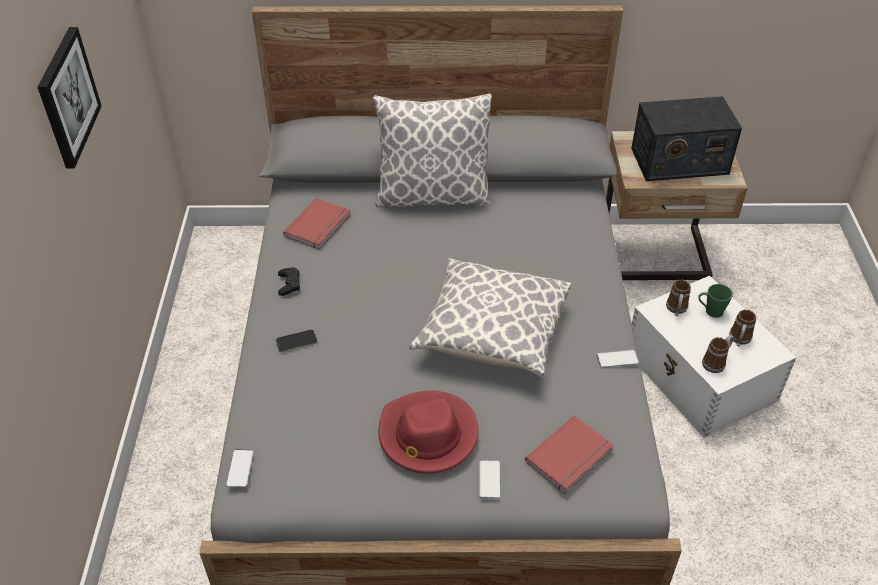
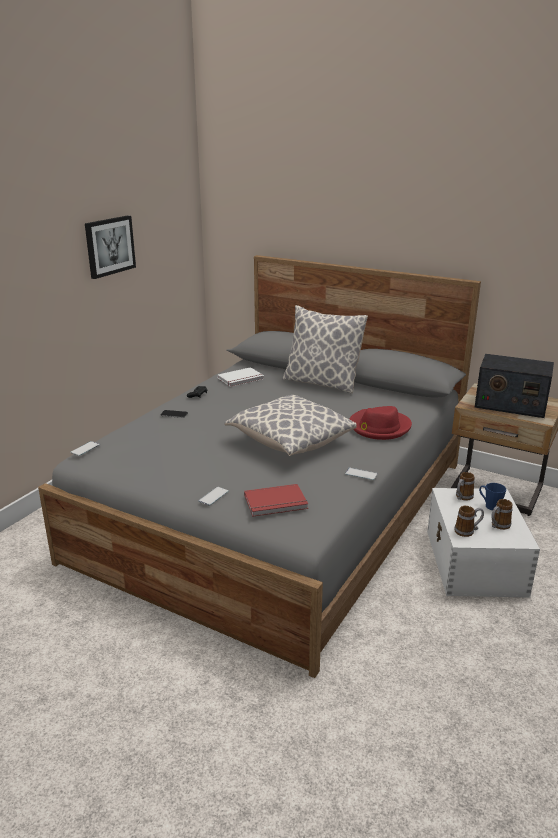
camera: 30 degrees right, 20 degrees down
red book [283,198,351,249] -> white book [217,367,264,387]
red hat [378,391,479,473] -> red hat moved to [349,406,412,440]
green mug [698,284,733,318] -> blue mug [479,483,506,510]

